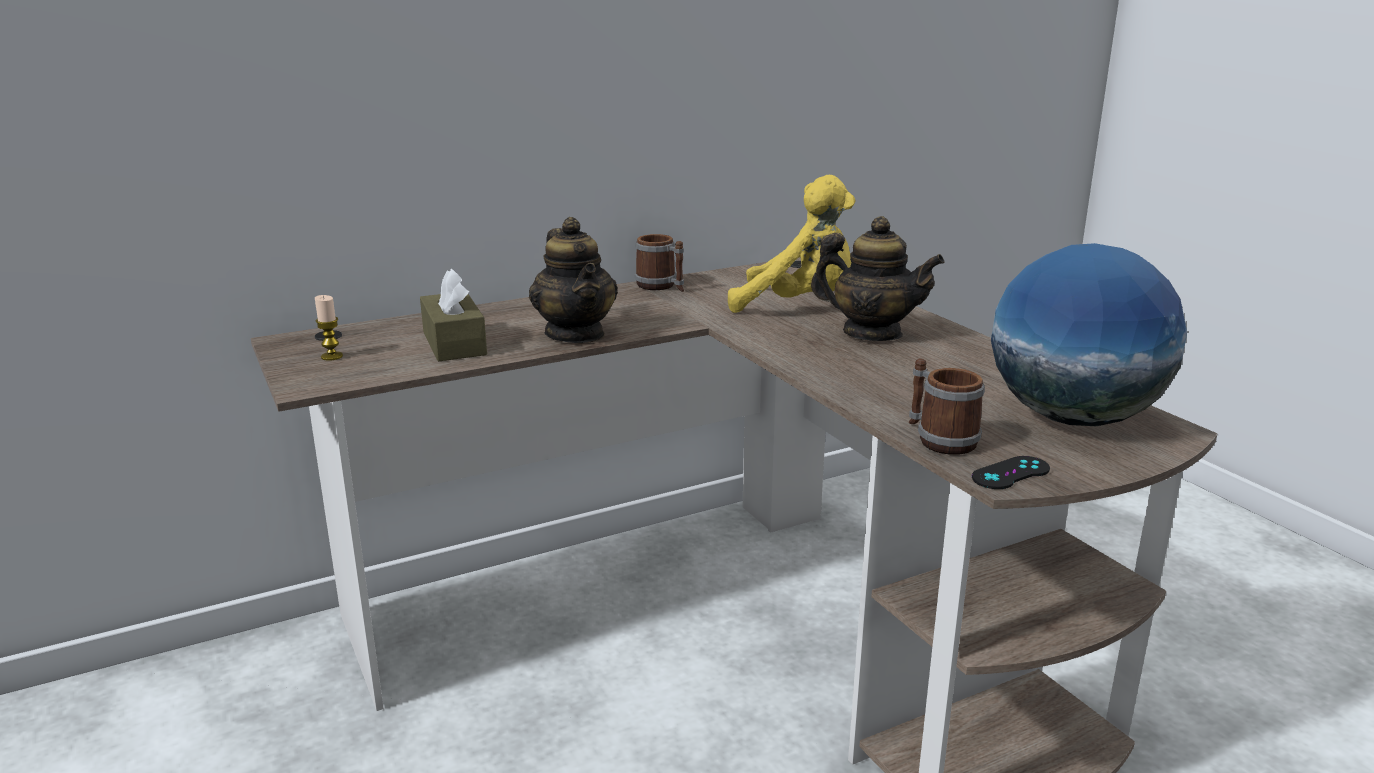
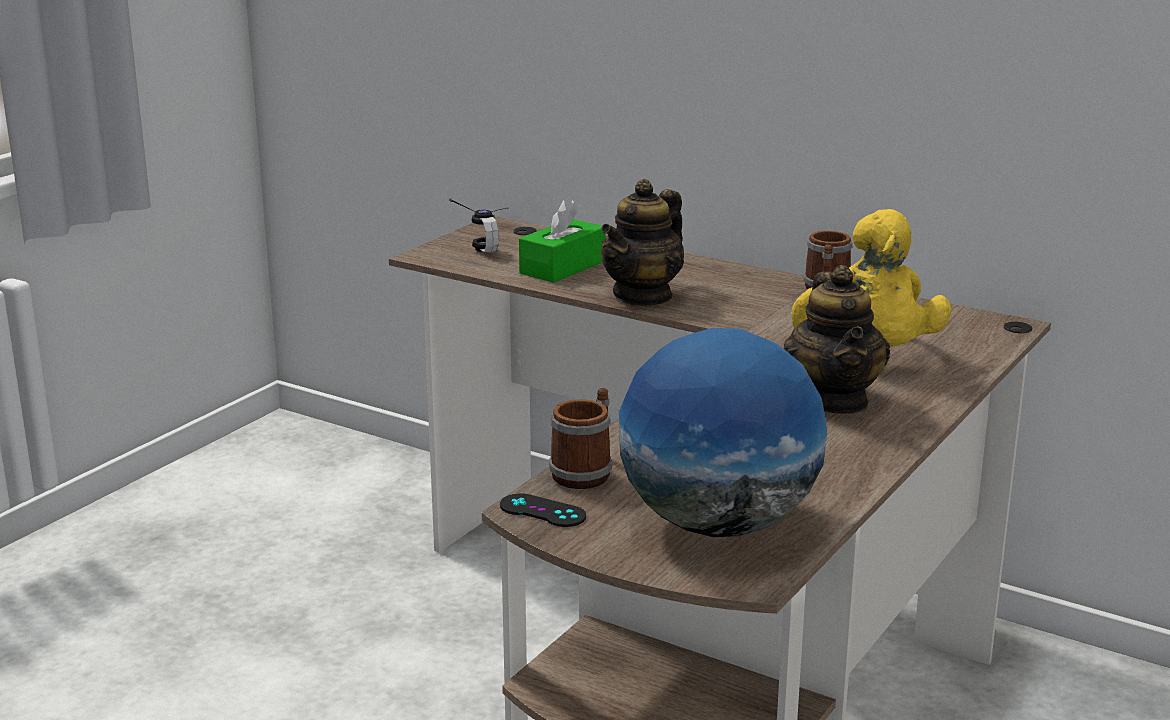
camera: 60 degrees right, 0 degrees up
candle [315,295,343,361] -> headphones [449,198,509,252]
brown tissue box [420,269,487,361] -> green tissue box [519,198,606,283]

